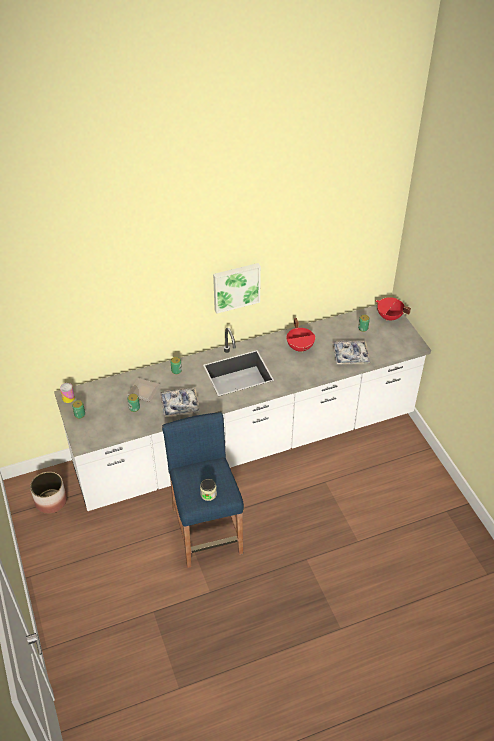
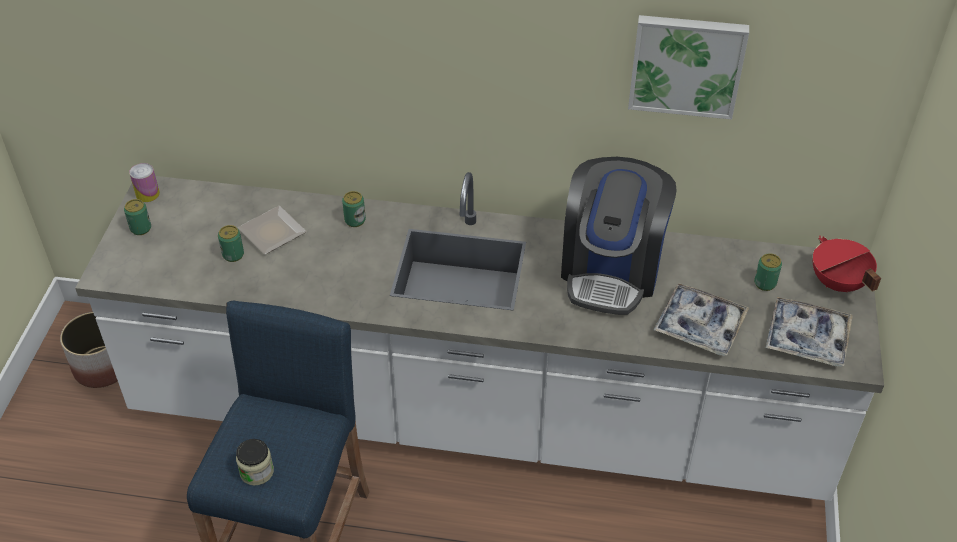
camera: 30 degrees right, 0 degrees up
tray [160,387,200,417] -> tray moved to [765,297,853,367]
picture [213,263,261,314] -> picture moved to [628,15,749,120]
red cooking pot [287,318,315,352] -> coffee machine [561,157,677,315]

